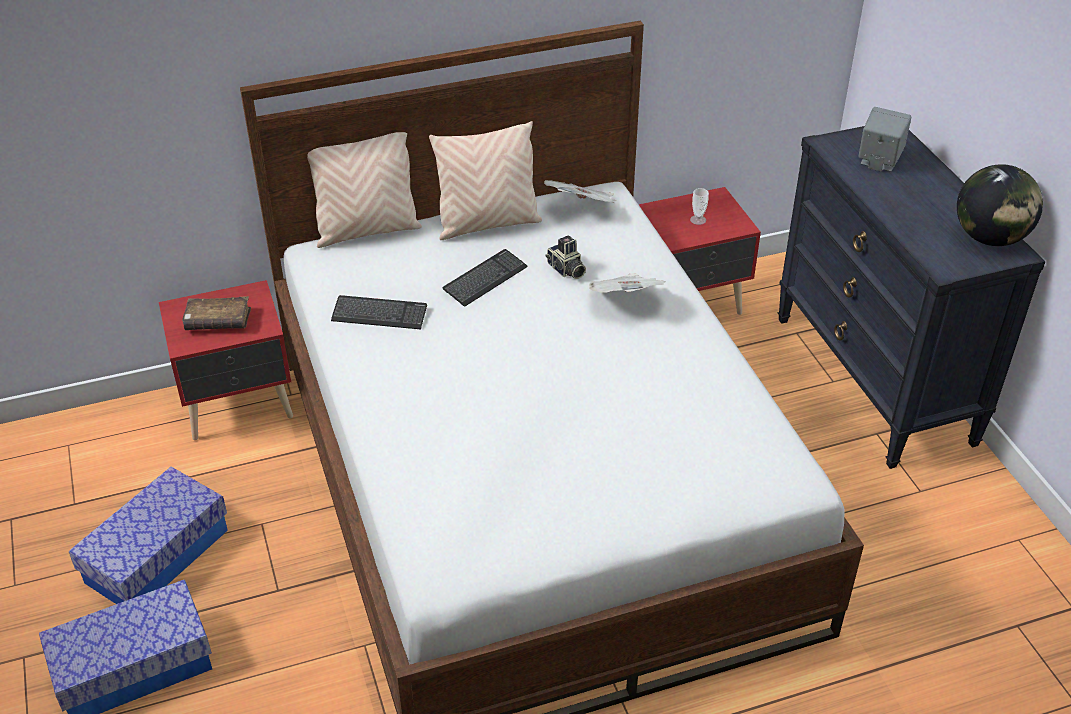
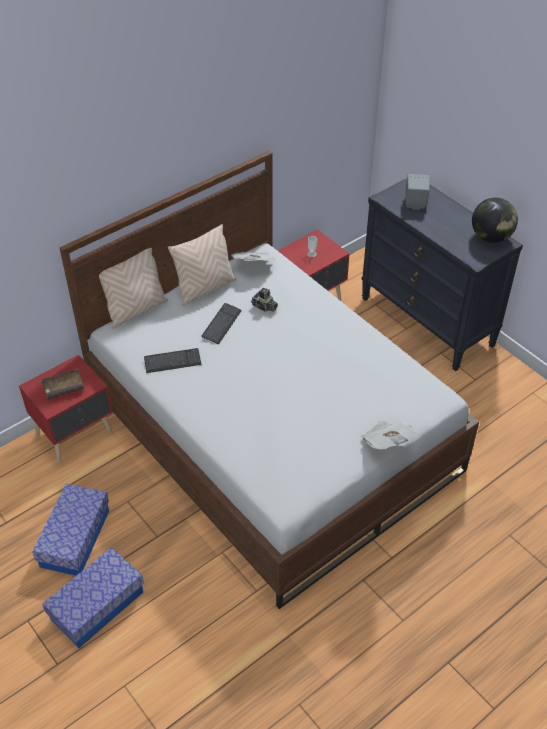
camera: 20 degrees left, 5 degrees up
newspaper [589,273,666,293] -> newspaper moved to [361,421,417,449]

